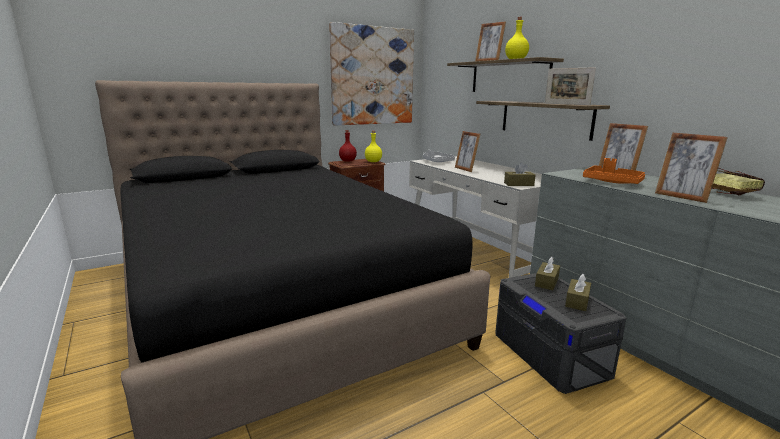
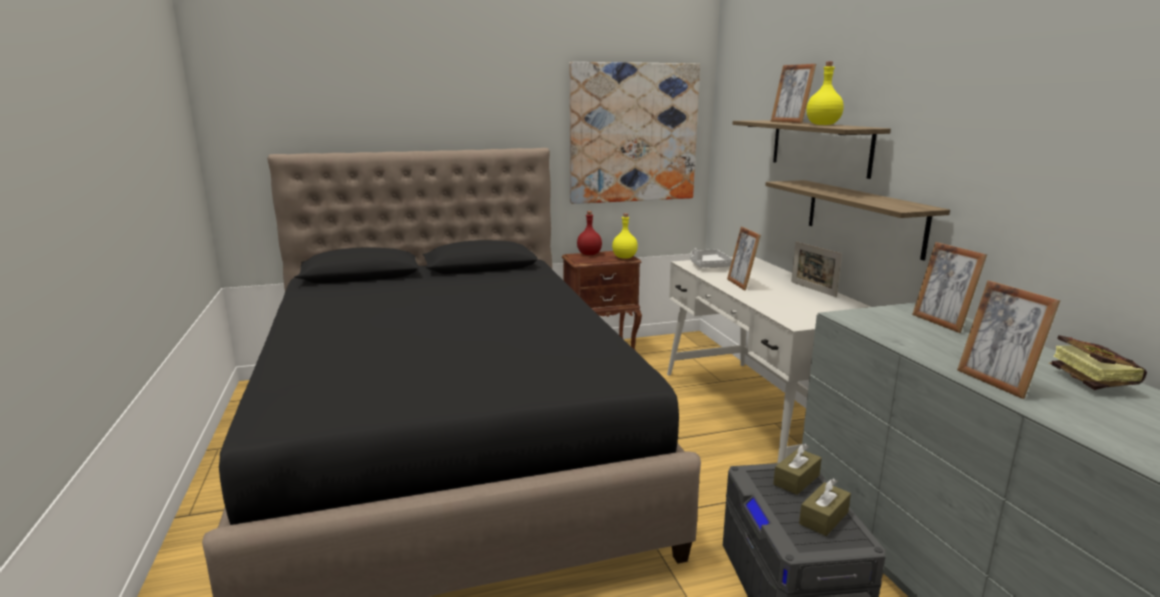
camera: 15 degrees right, 0 degrees up
brown tissue box [504,162,536,186] -> none
picture frame [545,67,596,105] -> picture frame moved to [791,242,842,297]
orange tray [583,158,645,184] -> none

